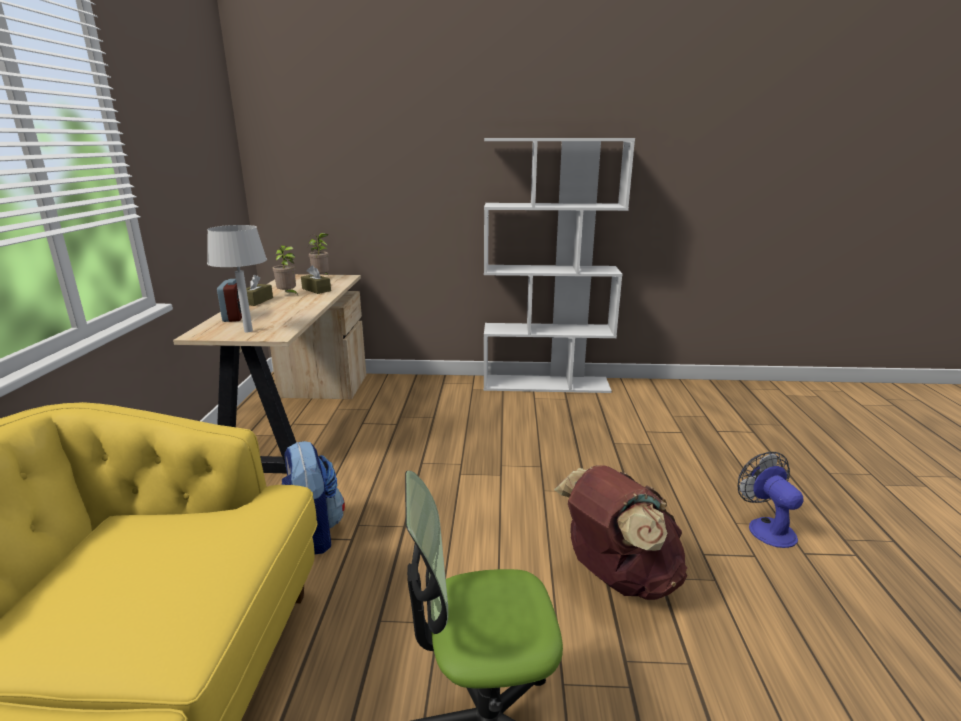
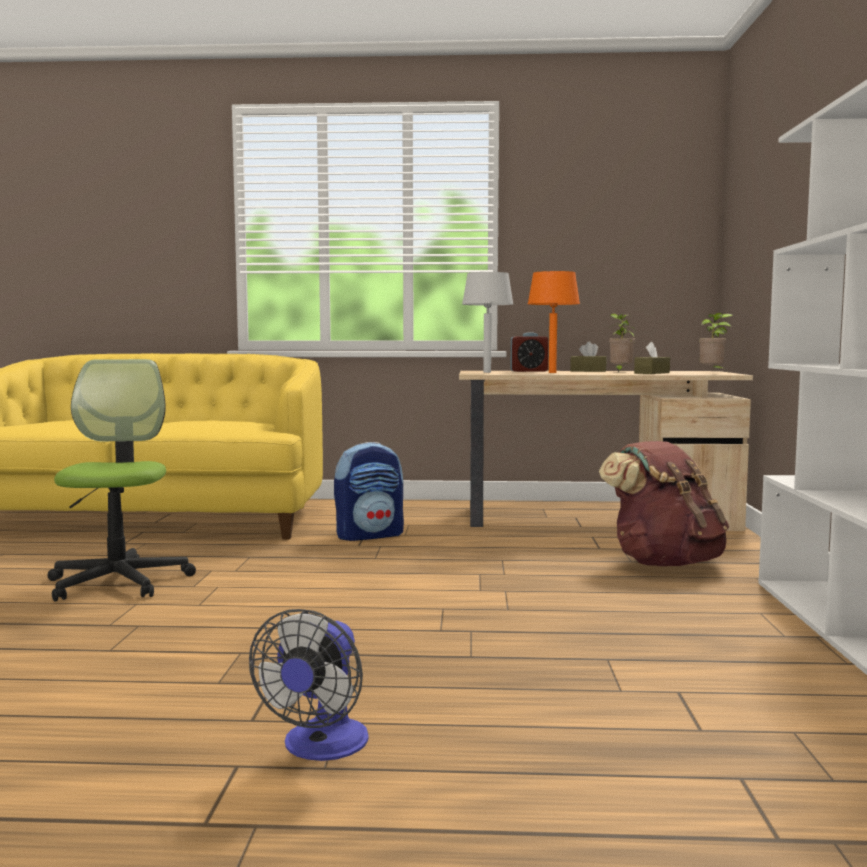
camera: 90 degrees right, 15 degrees down
brown backpack [554,465,687,600] -> brown backpack moved to [599,441,729,566]
fan [737,452,804,548] -> fan turned 120 degrees clockwise [249,609,369,761]
none -> orange table lamp [528,271,580,373]

